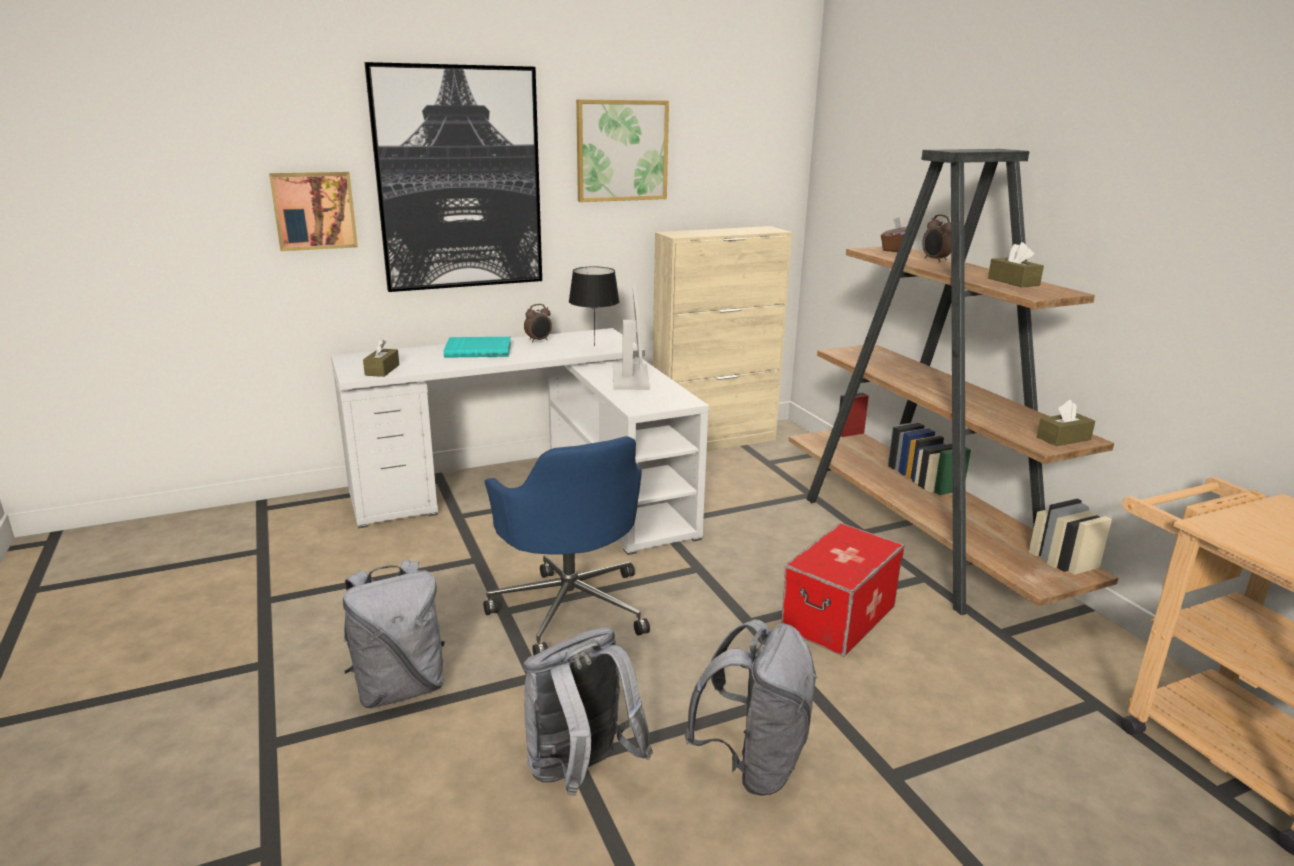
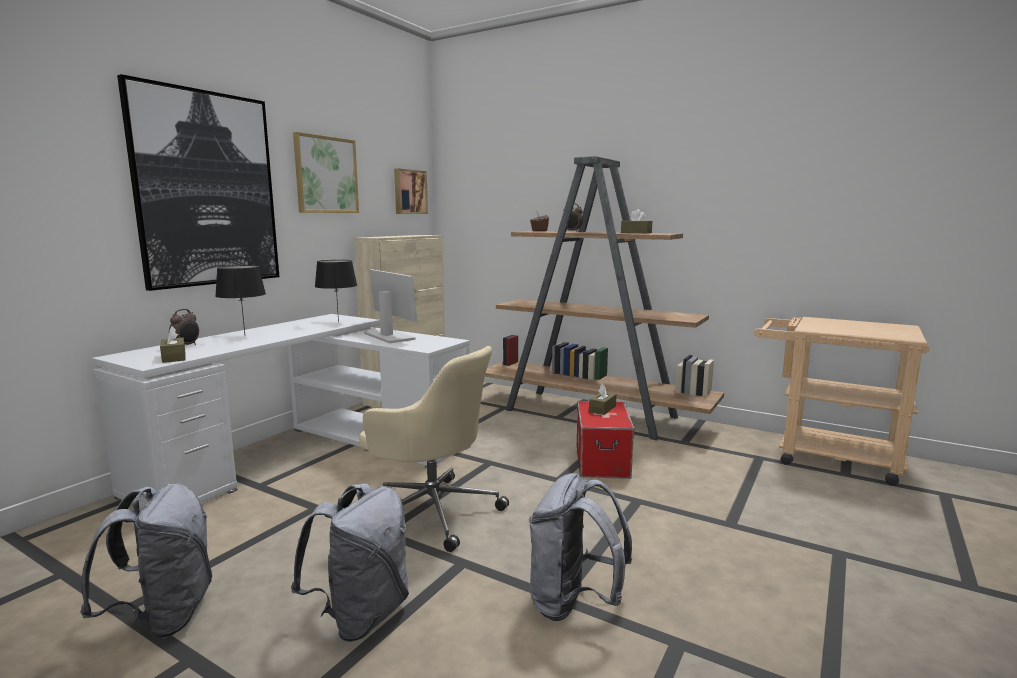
camera: 35 degrees left, 10 degrees down
picture [269,172,358,251] -> picture moved to [394,168,428,214]
turquoise book [444,337,511,358] -> black table lamp [215,265,266,334]
blue office chair [483,436,650,655] -> beige office chair [359,346,509,552]
alarm clock [524,304,552,342] -> alarm clock moved to [169,309,199,345]
grey backpack [684,619,818,796] -> grey backpack moved to [80,483,212,639]
brown tissue box [1037,400,1095,446] -> brown tissue box moved to [589,384,617,415]

